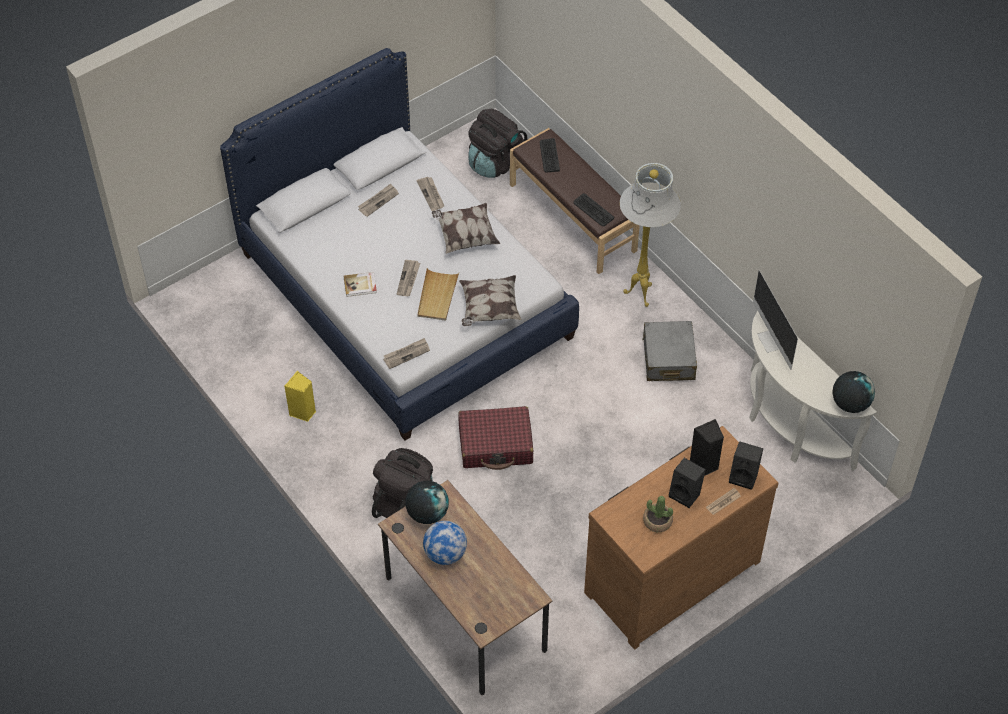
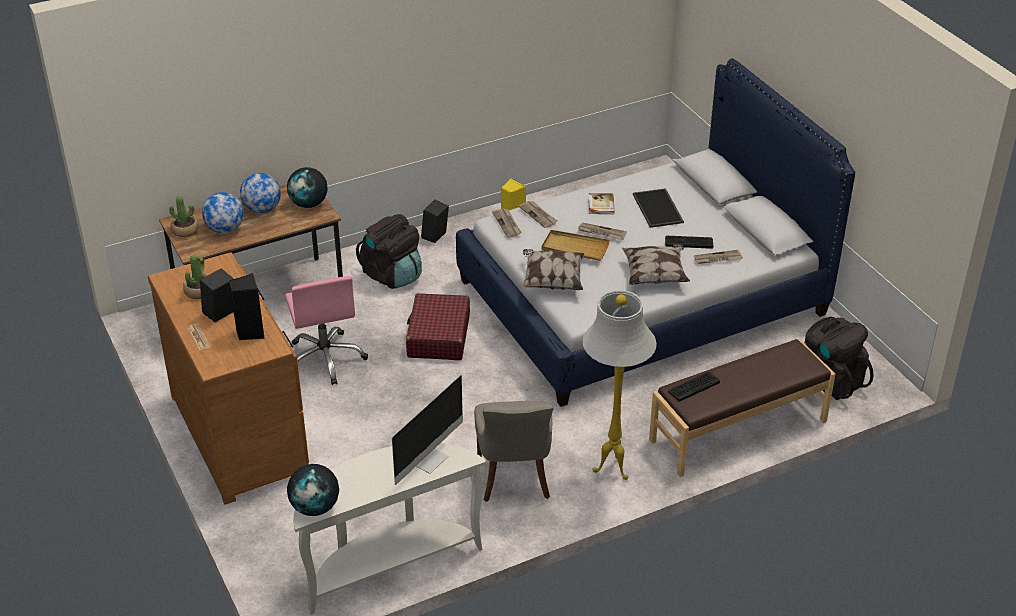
camera: 100 degrees right, 15 degrees down
newspaper [358,183,399,217] -> newspaper moved to [519,201,557,228]
keyboard [540,138,560,173] -> keyboard moved to [665,236,713,249]
grey suitcase [642,321,697,381] -> grey chair [474,401,553,502]
black speaker [729,441,763,490] -> black speaker moved to [421,200,449,243]
monitor [753,270,798,370] -> monitor turned 135 degrees clockwise [392,375,463,485]
none -> potted plant [169,196,199,237]
none -> globe [202,192,244,233]
none -> pink office chair [285,276,368,385]
none -> tray [633,188,684,228]

